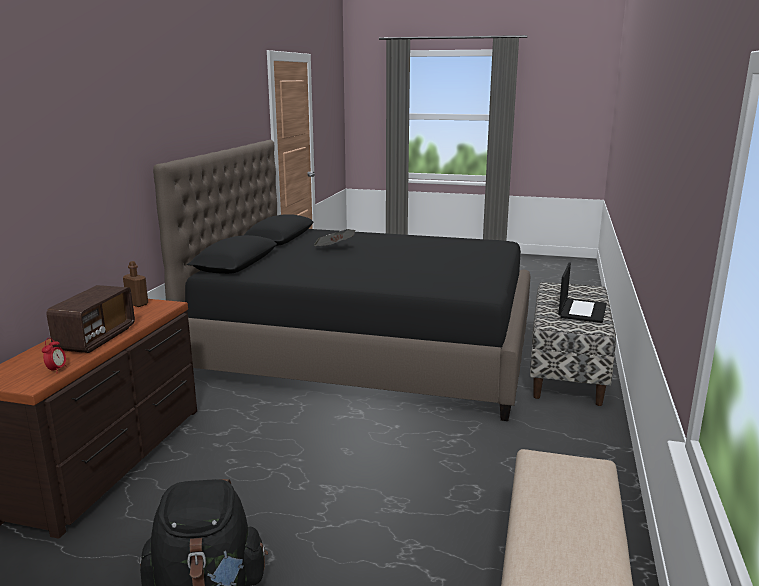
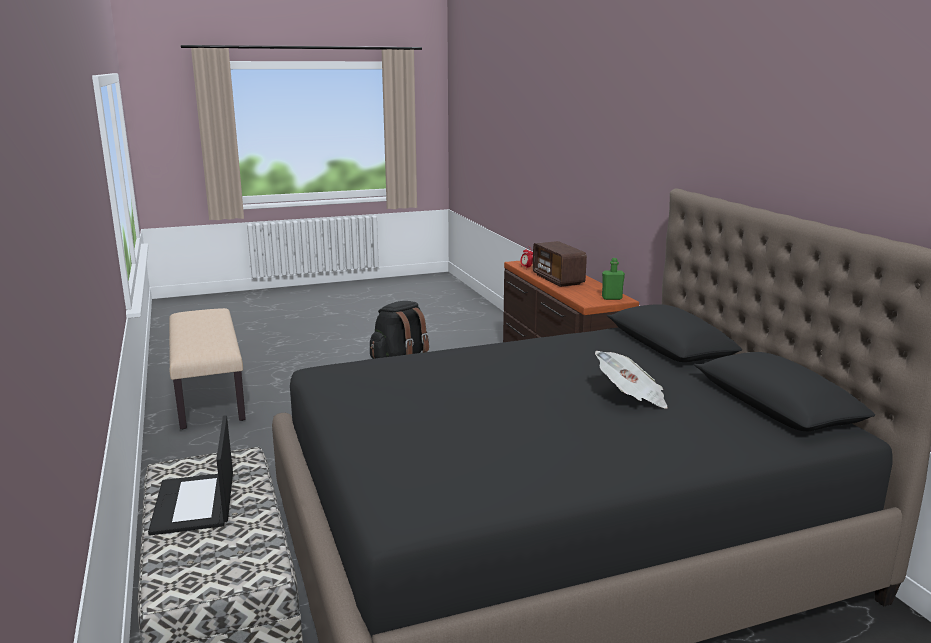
camera: 145 degrees right, 0 degrees up
brown bottle [123,261,148,307] -> green bottle [602,258,625,300]

